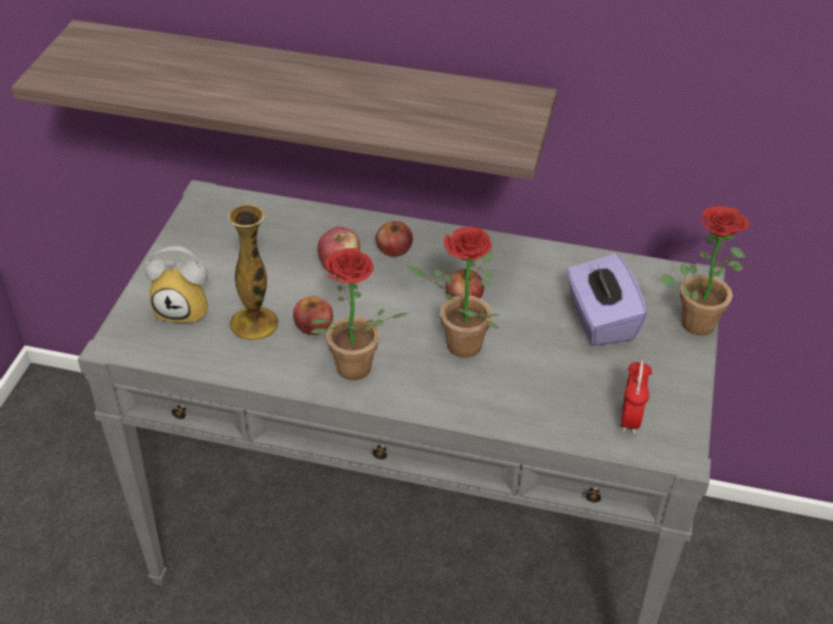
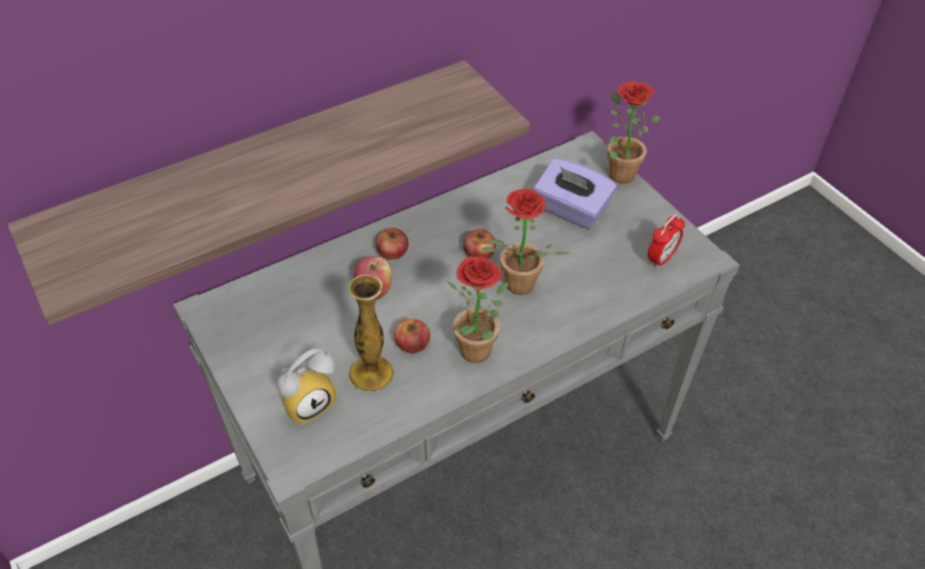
camera: 45 degrees left, 5 degrees up
alarm clock [621,359,652,434] -> alarm clock turned 105 degrees counterclockwise [648,214,685,269]

